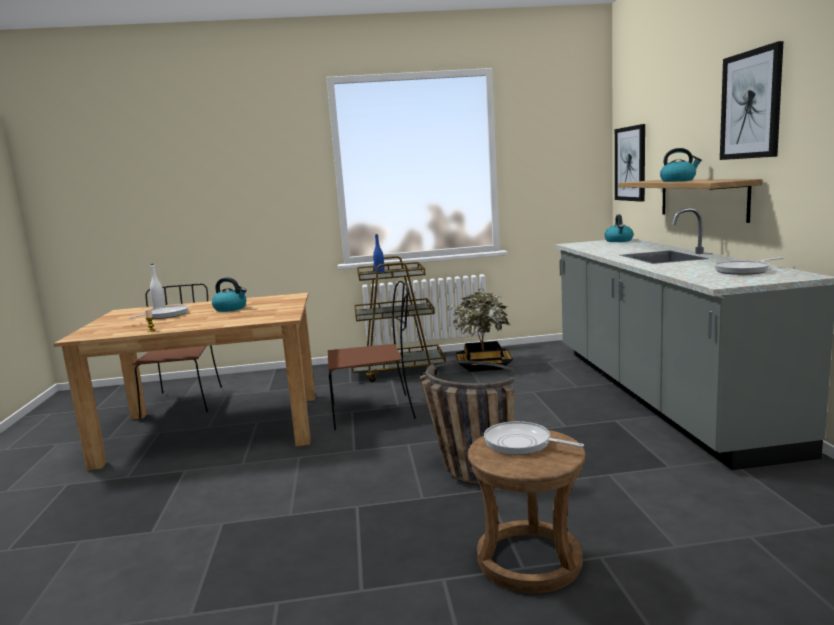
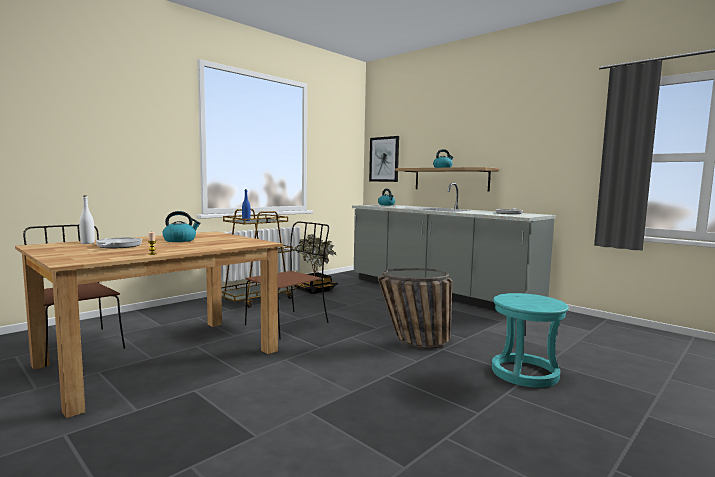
camera: 40 degrees left, 5 degrees down
brown stool [468,430,586,593] -> turquoise stool [492,293,569,388]
frying pan [484,421,584,455] -> none
picture [720,41,784,160] -> none

